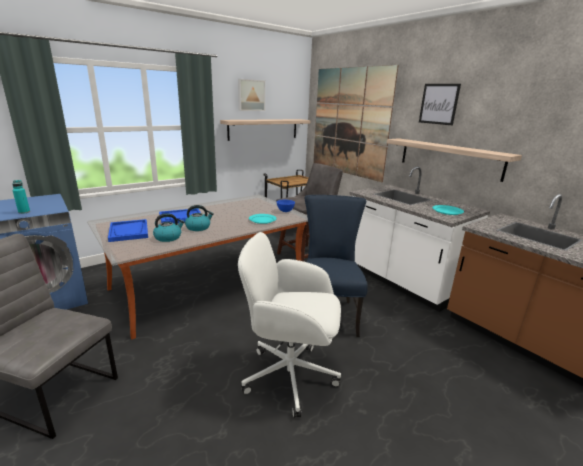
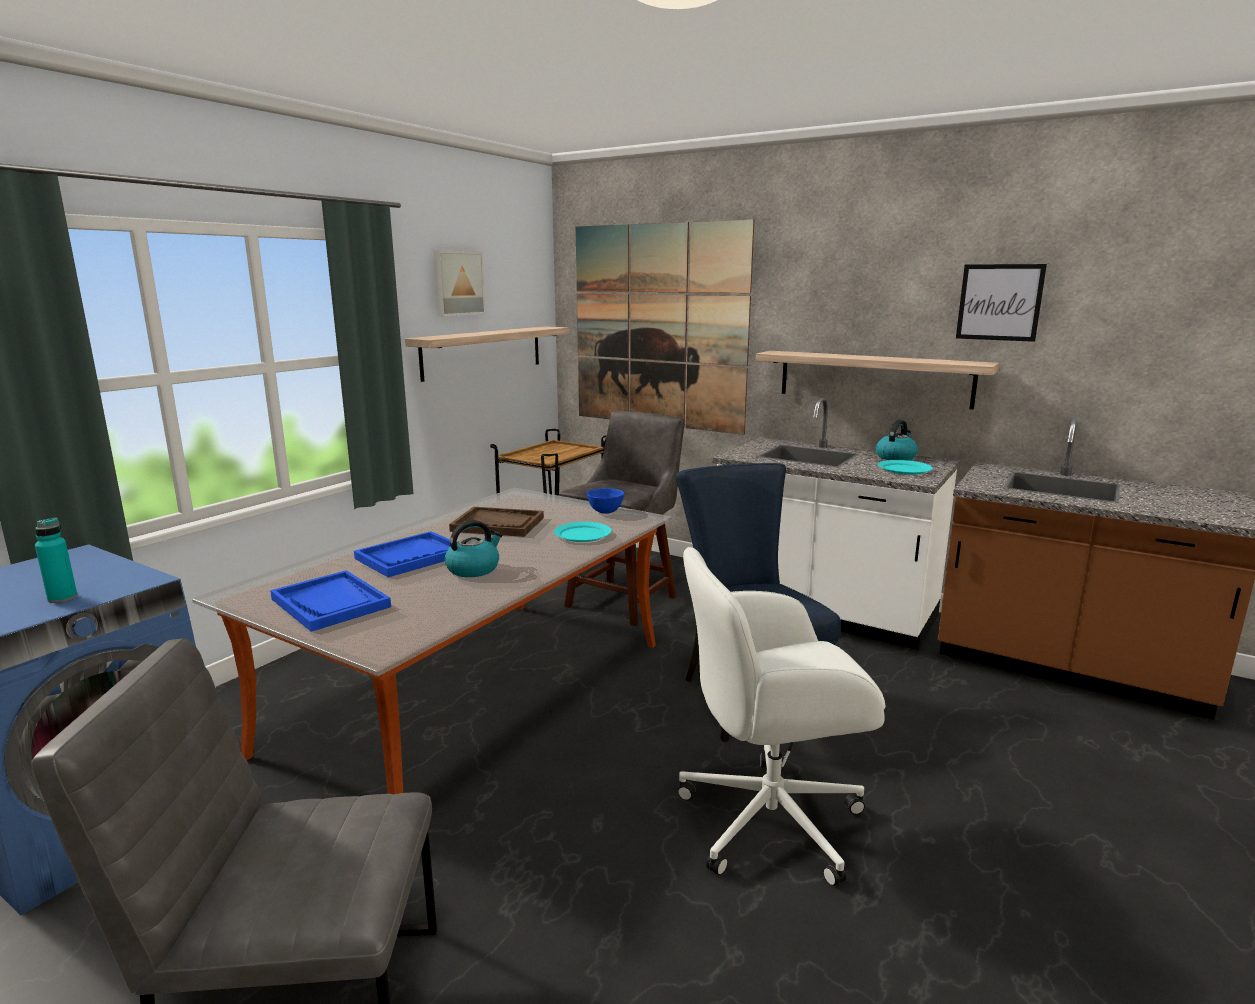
camera: 20 degrees left, 5 degrees down
kettle [153,213,184,242] -> kettle moved to [876,420,918,461]
picture [419,84,461,125] -> picture moved to [956,264,1047,342]
none -> brown tray [449,507,544,537]

